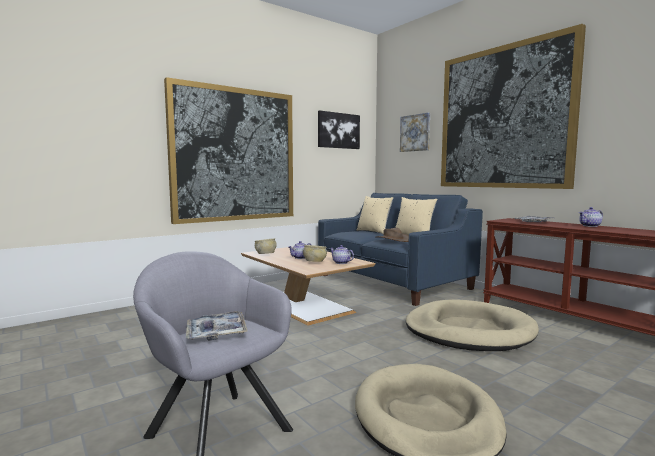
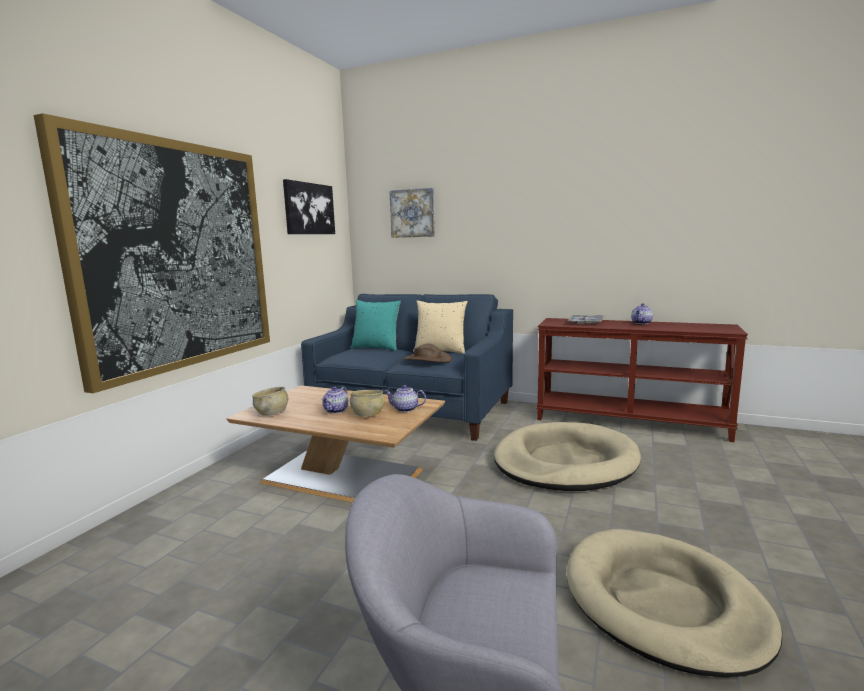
camera: 30 degrees left, 5 degrees up
tray [186,311,247,341] -> none
beige pillow [357,196,394,234] -> turquoise pillow [350,300,401,351]
picture [441,24,586,189] -> none

